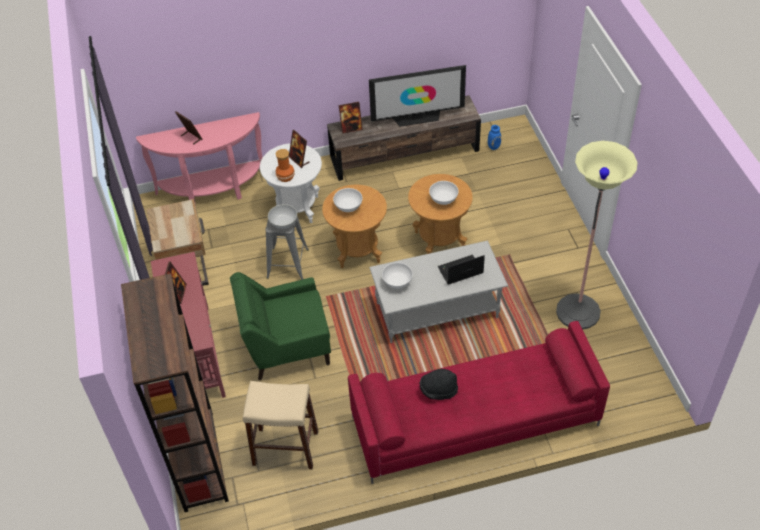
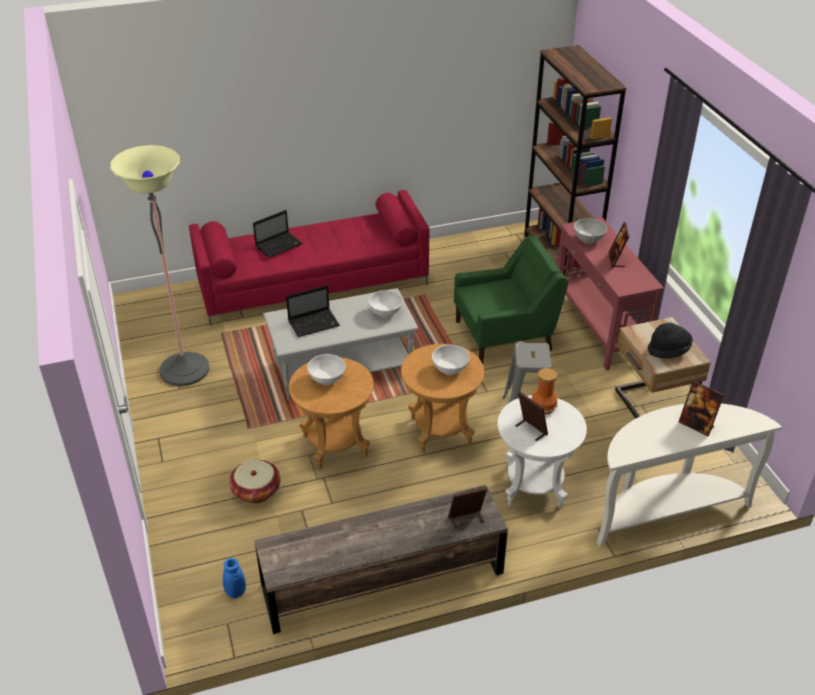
camera: 175 degrees right, 10 degrees down
pink console table [136,112,263,206] -> white console table [597,403,782,547]
beige stool [243,381,318,469] -> none
white bowl [268,204,297,229] -> white bowl moved to [574,218,607,244]
television [369,65,466,127] -> none
black hat [420,369,458,400] -> black hat moved to [648,322,693,359]
none -> basket [229,460,281,503]
none -> laptop [253,210,303,258]

